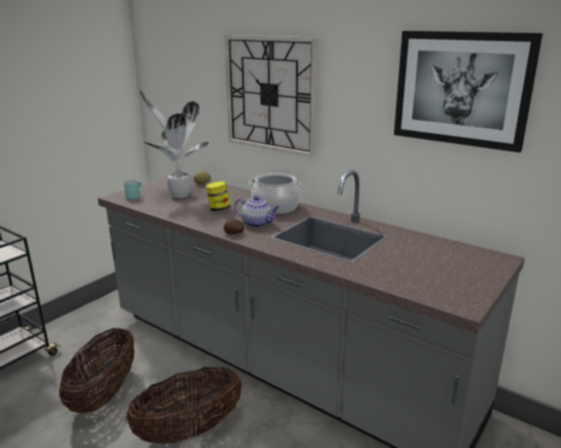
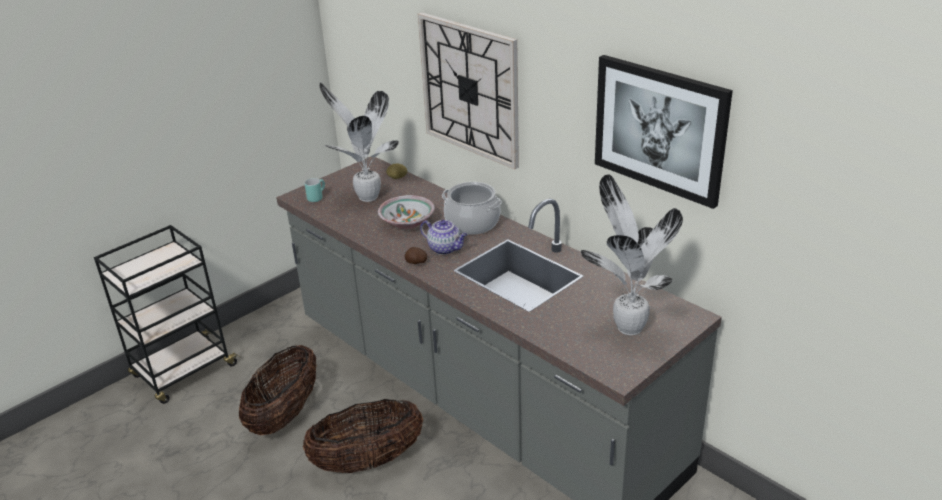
camera: 10 degrees right, 10 degrees up
jar [206,181,231,211] -> bowl [378,195,435,229]
none -> potted plant [581,174,683,335]

